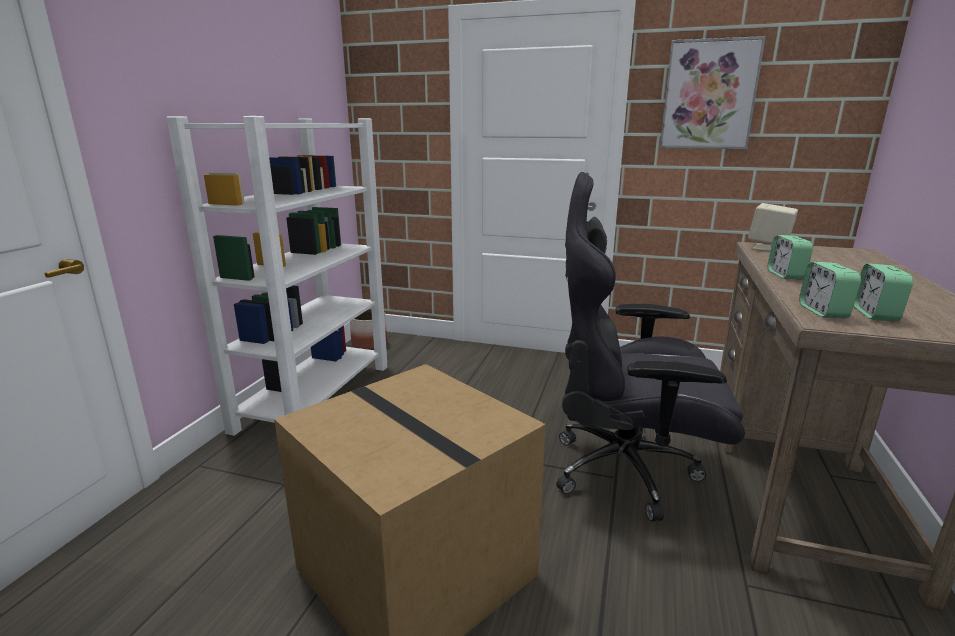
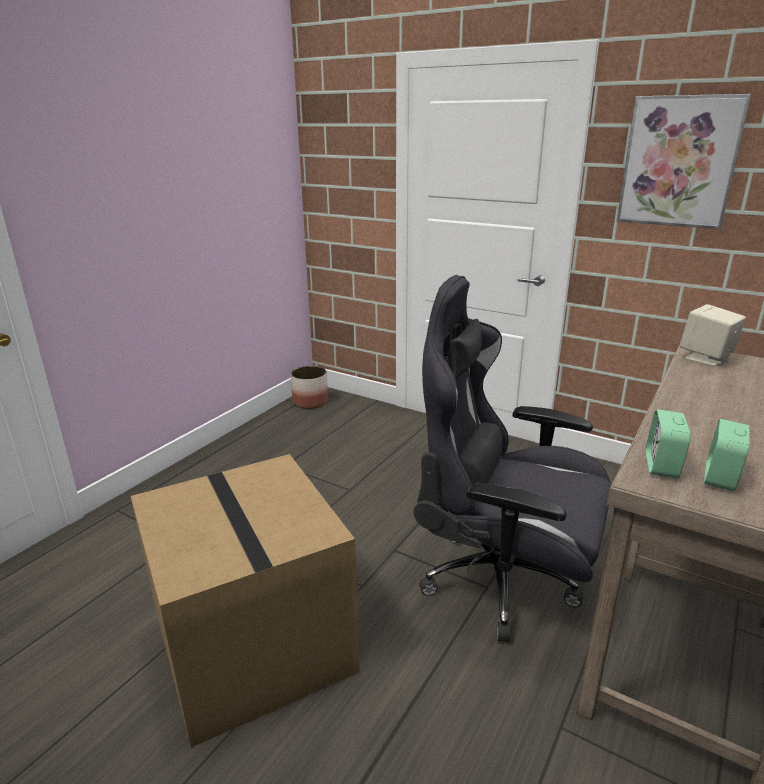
camera: 15 degrees right, 5 degrees up
white bookcase [166,116,388,436] -> none
alarm clock [768,235,813,279] -> none

